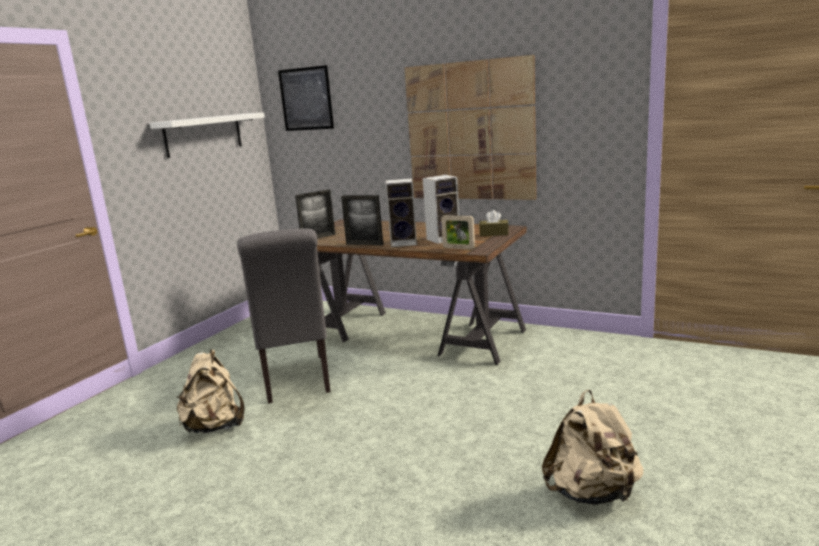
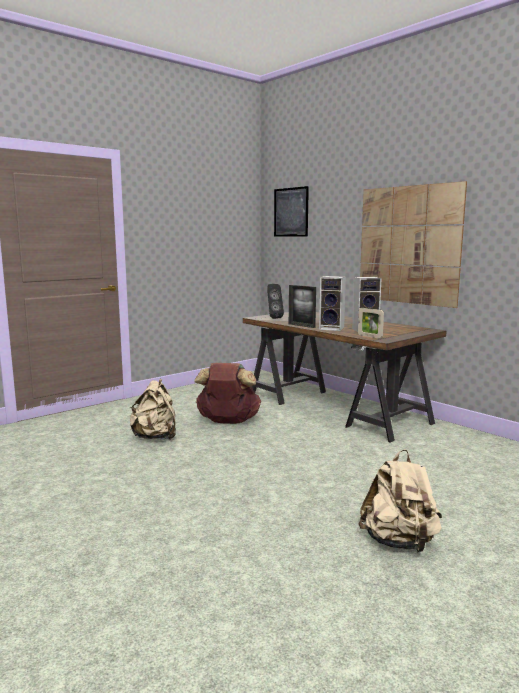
camera: 20 degrees right, 5 degrees down
white shelf [150,112,265,158] -> none
grey chair [237,228,330,404] -> brown backpack [194,363,261,424]
picture frame [295,189,335,239] -> black speaker [267,284,284,319]
brown tissue box [479,210,509,236] -> none

